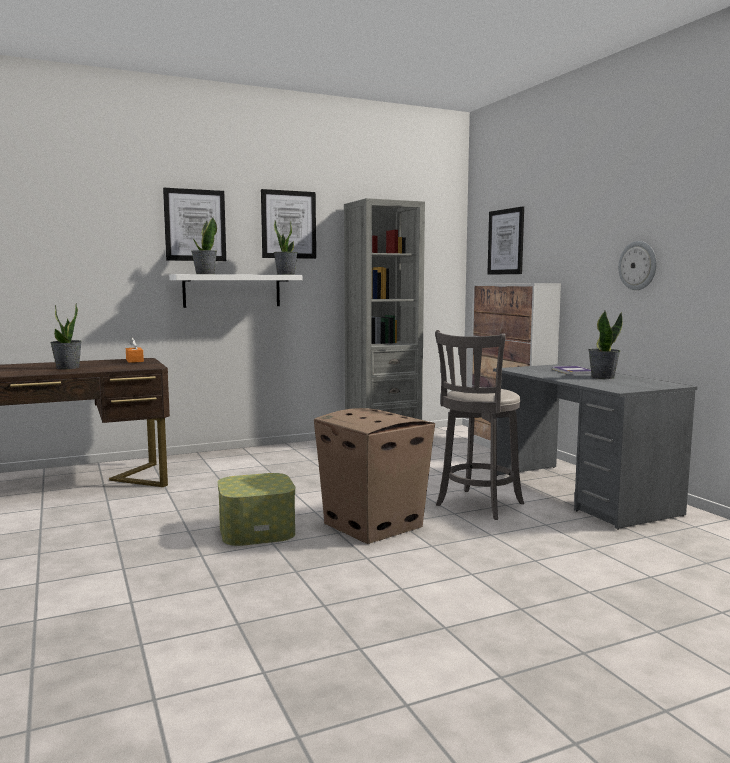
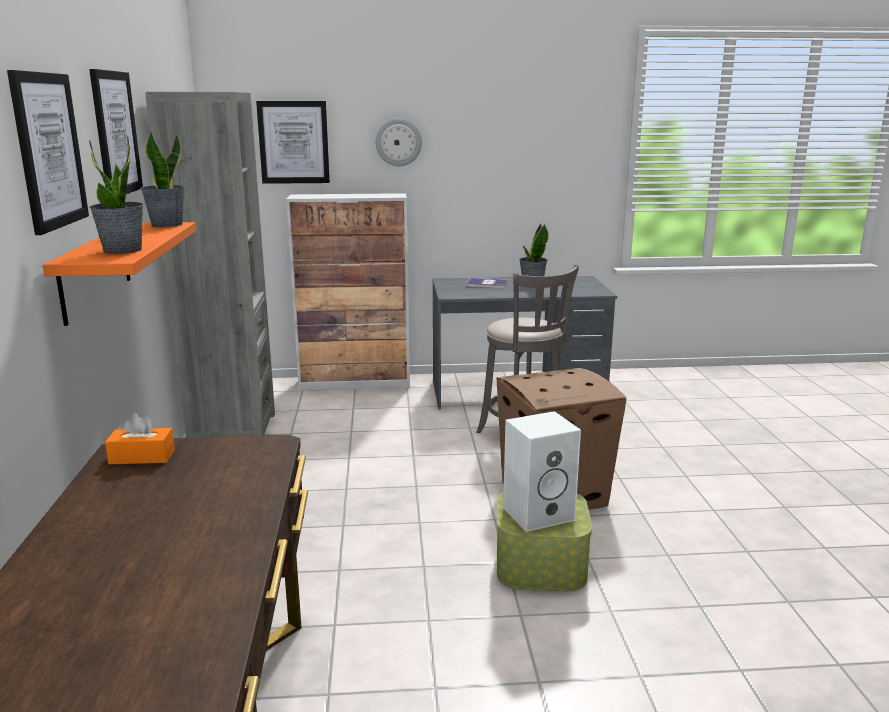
camera: 70 degrees left, 10 degrees up
potted plant [50,303,82,369] -> none
white shelf [169,274,302,308] -> orange shelf [43,222,196,326]
wall clock [618,241,657,290] -> wall clock moved to [376,118,422,166]
none -> white speaker [503,411,581,532]

